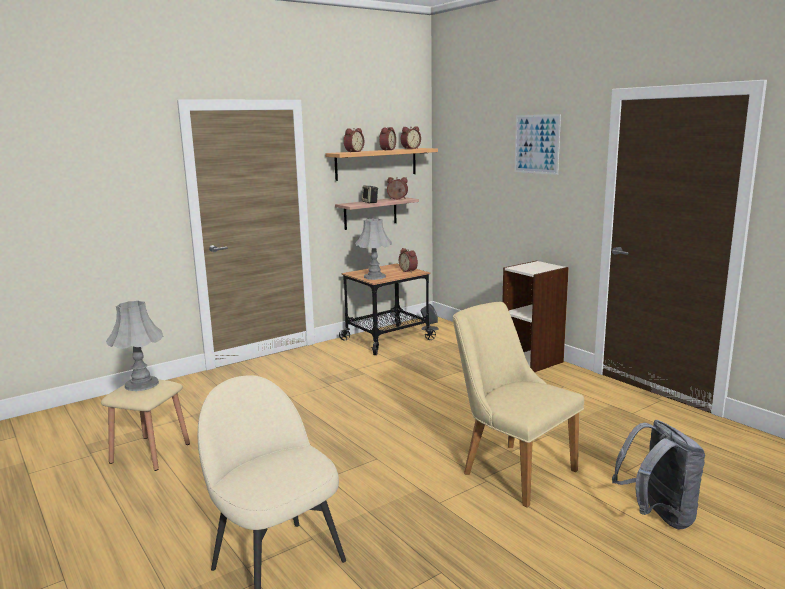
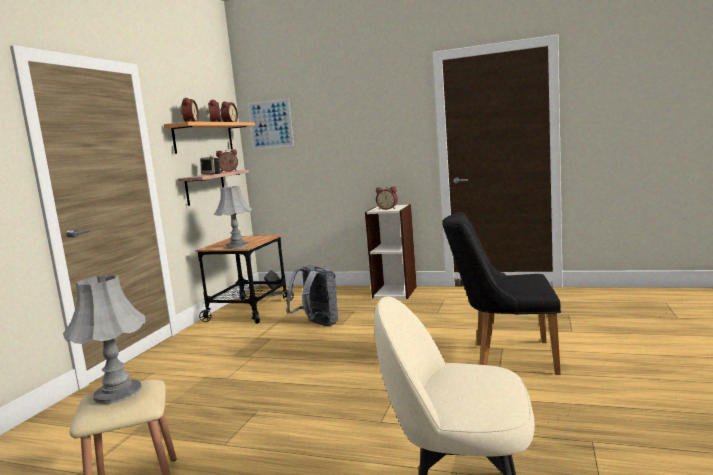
camera: 35 degrees left, 5 degrees down
alarm clock [399,248,418,273] -> alarm clock moved to [376,187,398,210]
beige chair [453,302,584,507] -> black chair [442,212,561,375]
picture [514,114,561,175] -> picture moved to [247,98,294,149]
grey backpack [612,420,706,529] -> grey backpack moved to [286,265,338,326]

